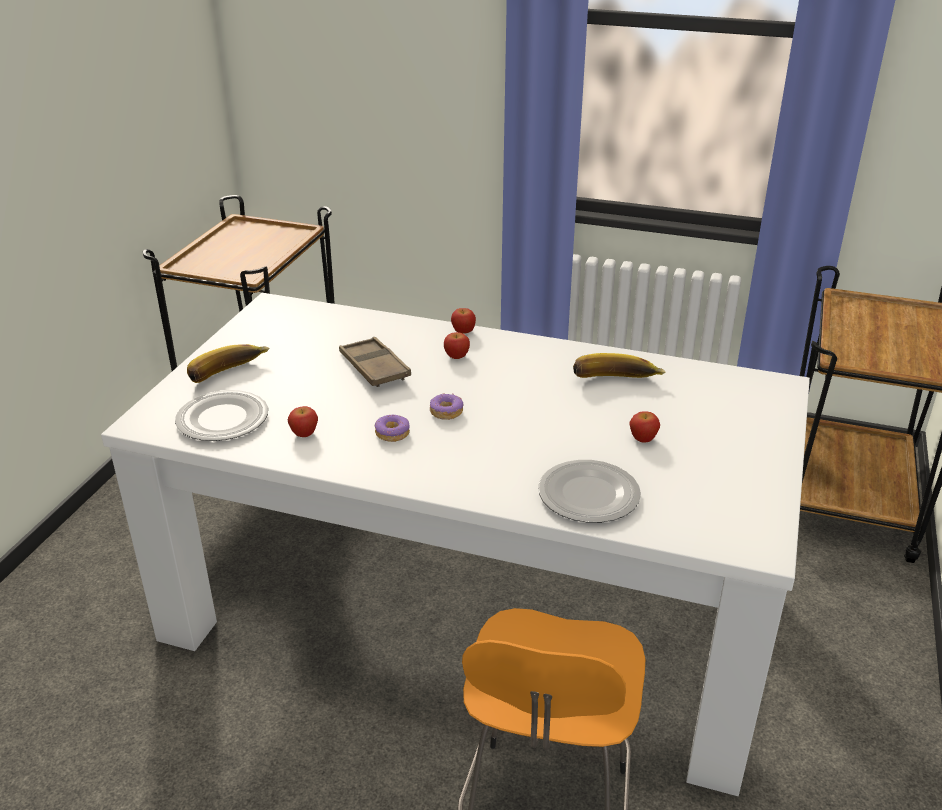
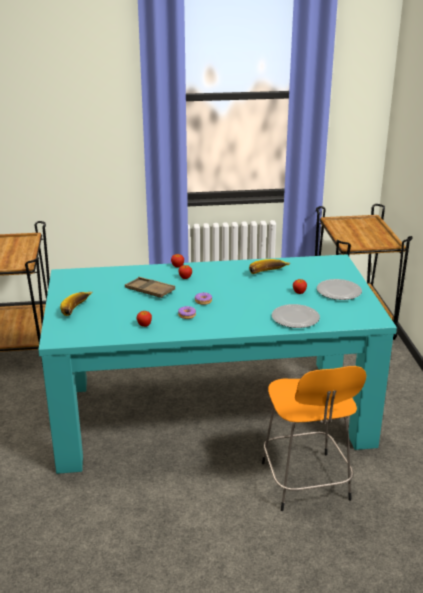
camera: 25 degrees left, 5 degrees down
white dining table [101,293,810,796] -> turquoise dining table [38,254,397,474]
plate [175,390,268,441] -> plate moved to [317,279,362,300]

